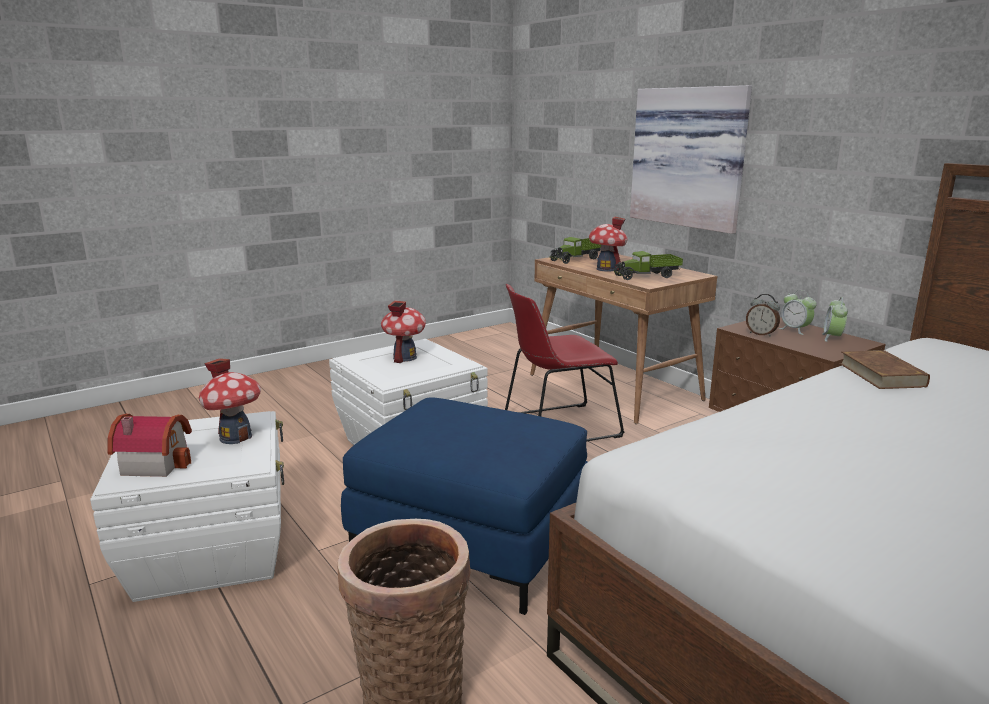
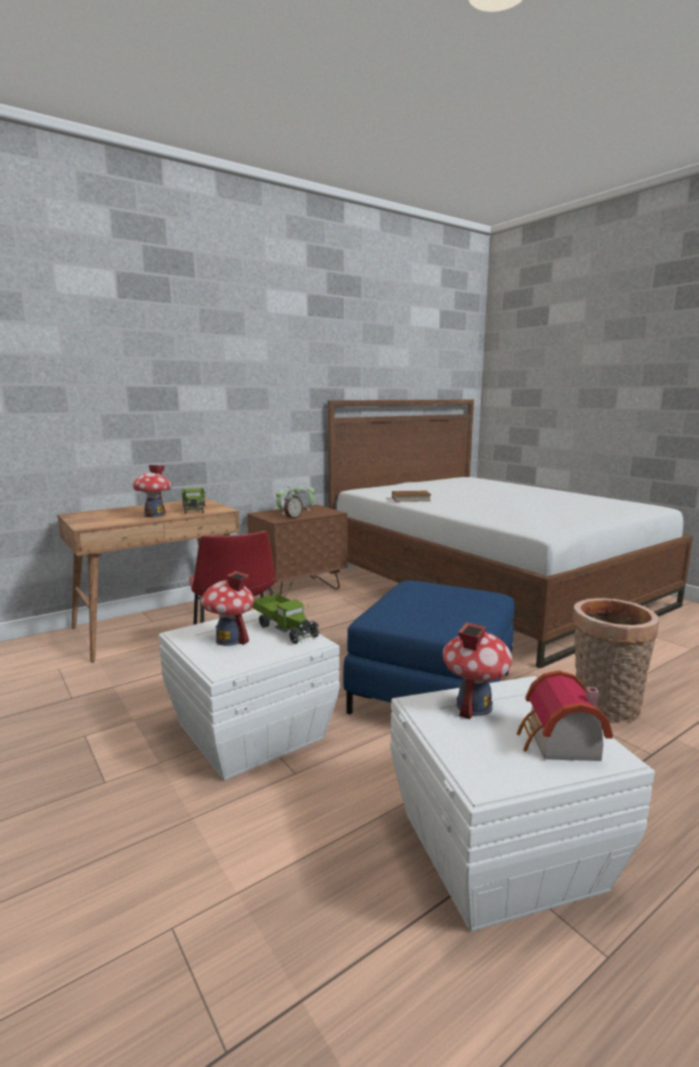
camera: 90 degrees left, 5 degrees down
toy truck [550,237,601,264] -> toy truck moved to [252,594,319,644]
picture [630,85,752,234] -> none

